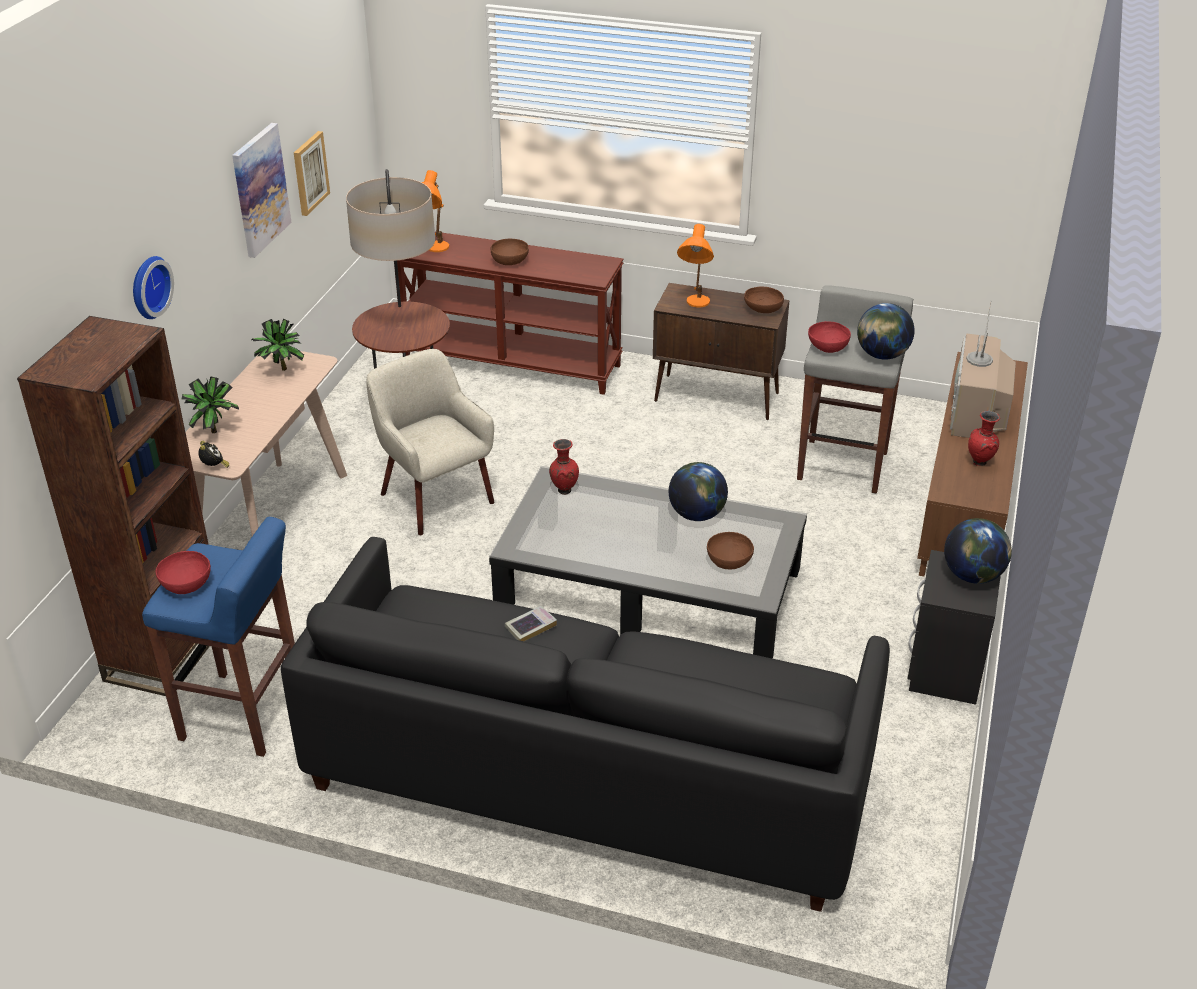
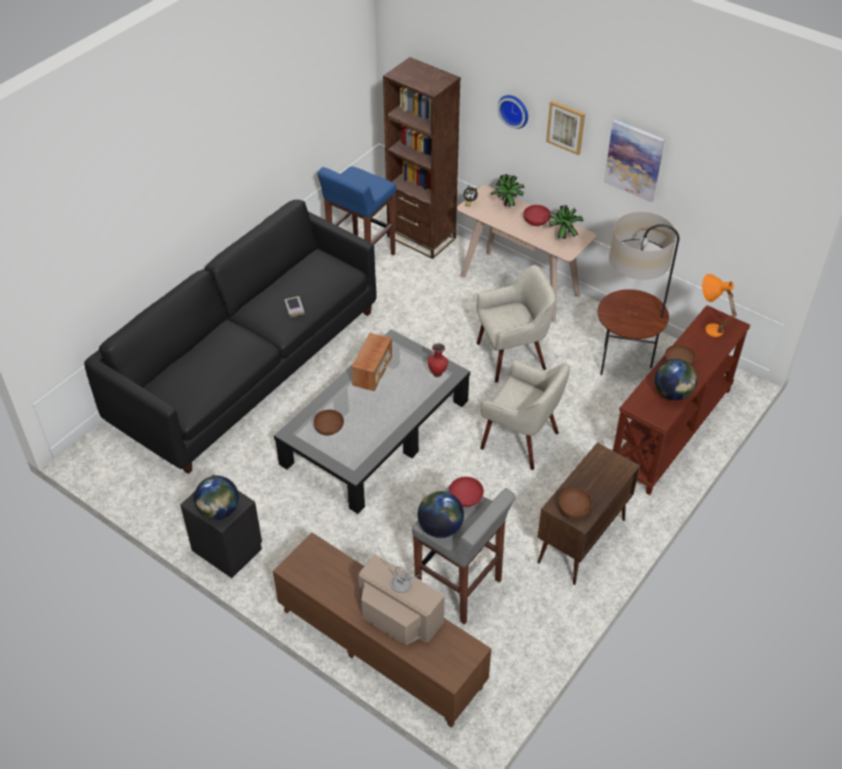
camera: 110 degrees right, 10 degrees up
red bowl [156,551,211,594] -> red bowl moved to [523,205,551,226]
picture [294,131,330,216] -> picture moved to [546,101,585,155]
globe [669,462,728,521] -> globe moved to [655,359,697,400]
orange table lamp [677,224,714,308] -> none
red vase [968,411,1000,466] -> none
none -> radio [351,333,392,391]
none -> beige armchair [480,360,570,470]

